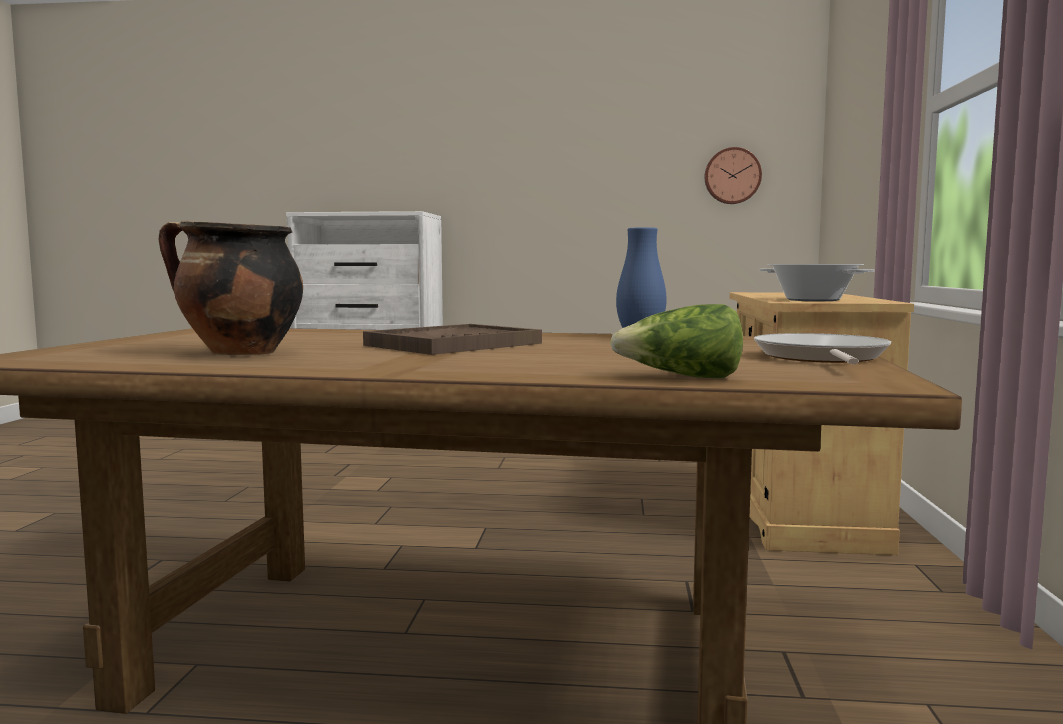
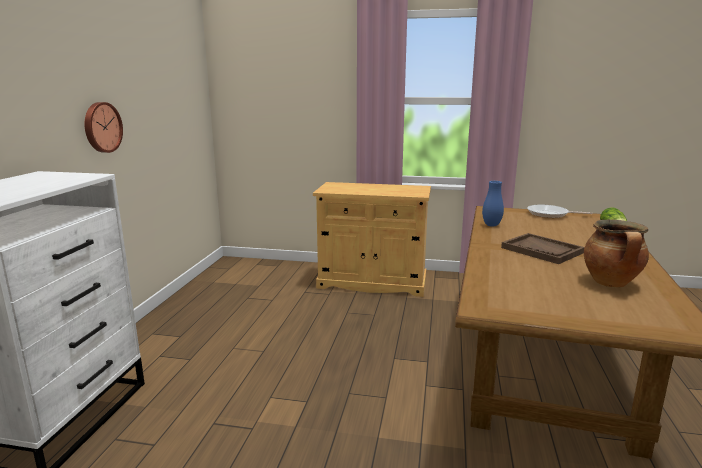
camera: 85 degrees left, 10 degrees up
wall clock [705,147,762,204] -> wall clock moved to [85,102,123,153]
cooking pot [759,264,875,301] -> none

